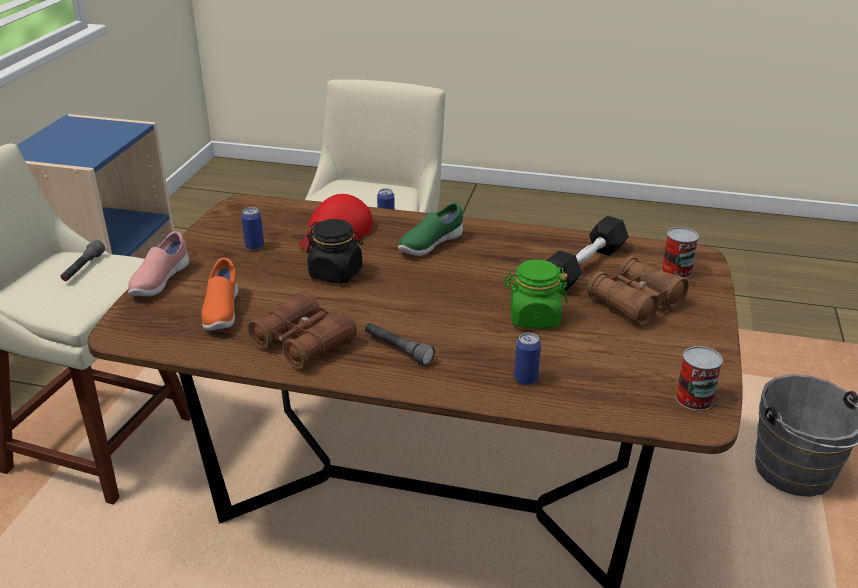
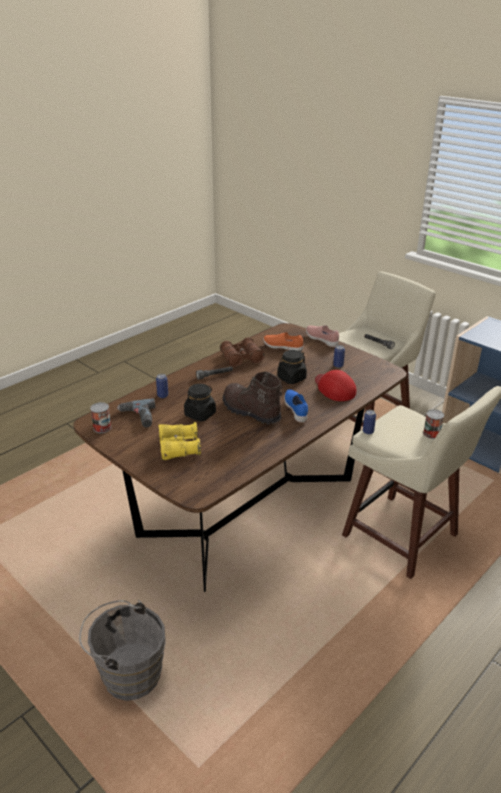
camera: 120 degrees right, 0 degrees up
green shoe [398,202,463,256] -> blue shoe [284,389,308,422]
green jar [505,259,568,329] -> black jar [184,384,216,422]
black dumbbell [547,216,629,291] -> none
brown binoculars [587,256,689,326] -> yellow binoculars [158,422,201,460]
can [662,227,699,278] -> can moved to [423,409,444,439]
none -> power drill [117,398,155,427]
none -> brown boot [223,371,282,424]

